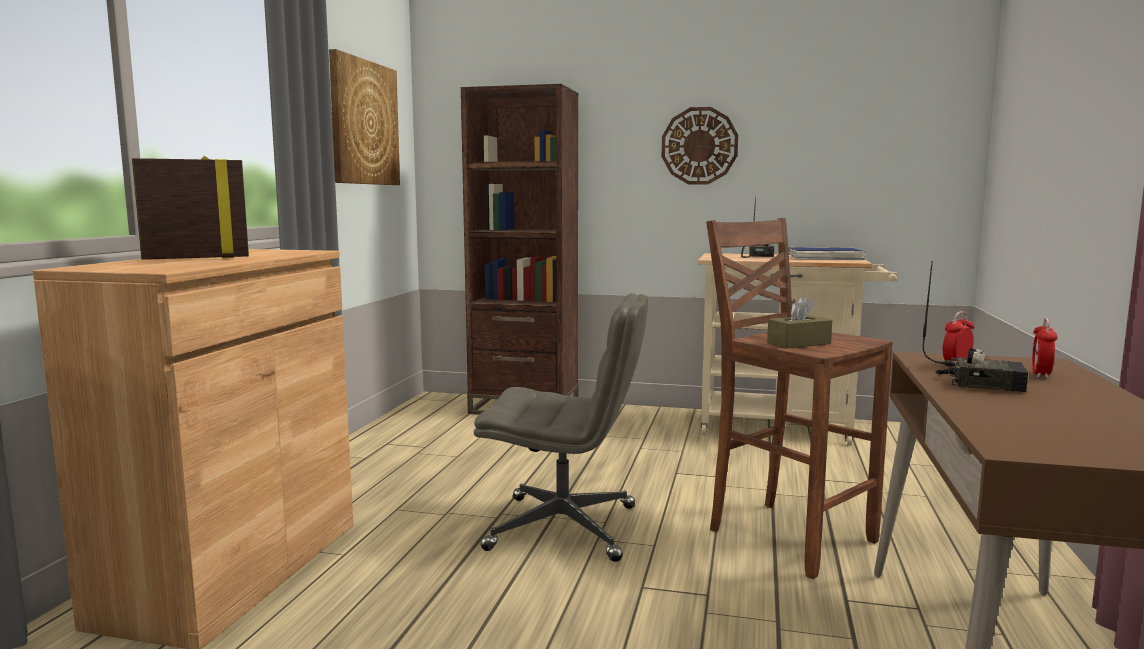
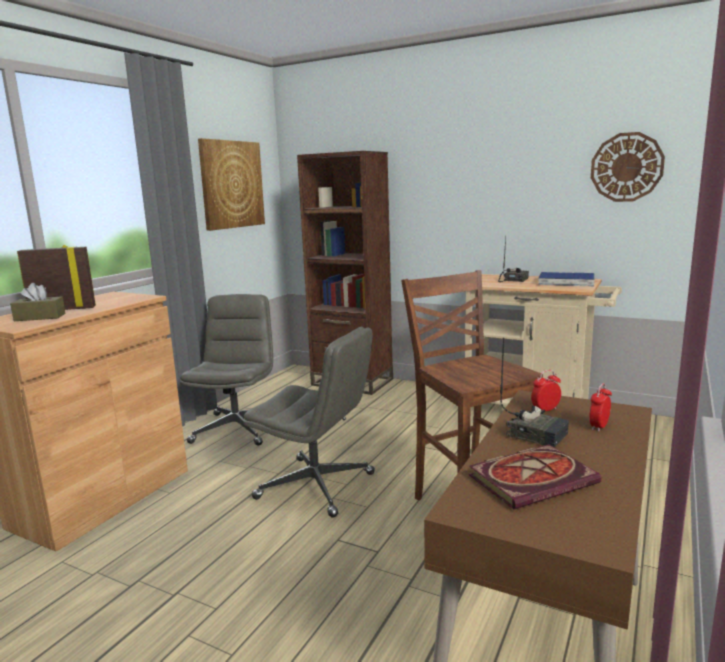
camera: 15 degrees right, 5 degrees up
wall clock [662,107,738,184] -> wall clock moved to [591,132,665,202]
brown tissue box [767,296,832,348] -> brown tissue box moved to [10,283,66,321]
none -> grey office chair [180,294,273,446]
none -> book [469,444,602,509]

